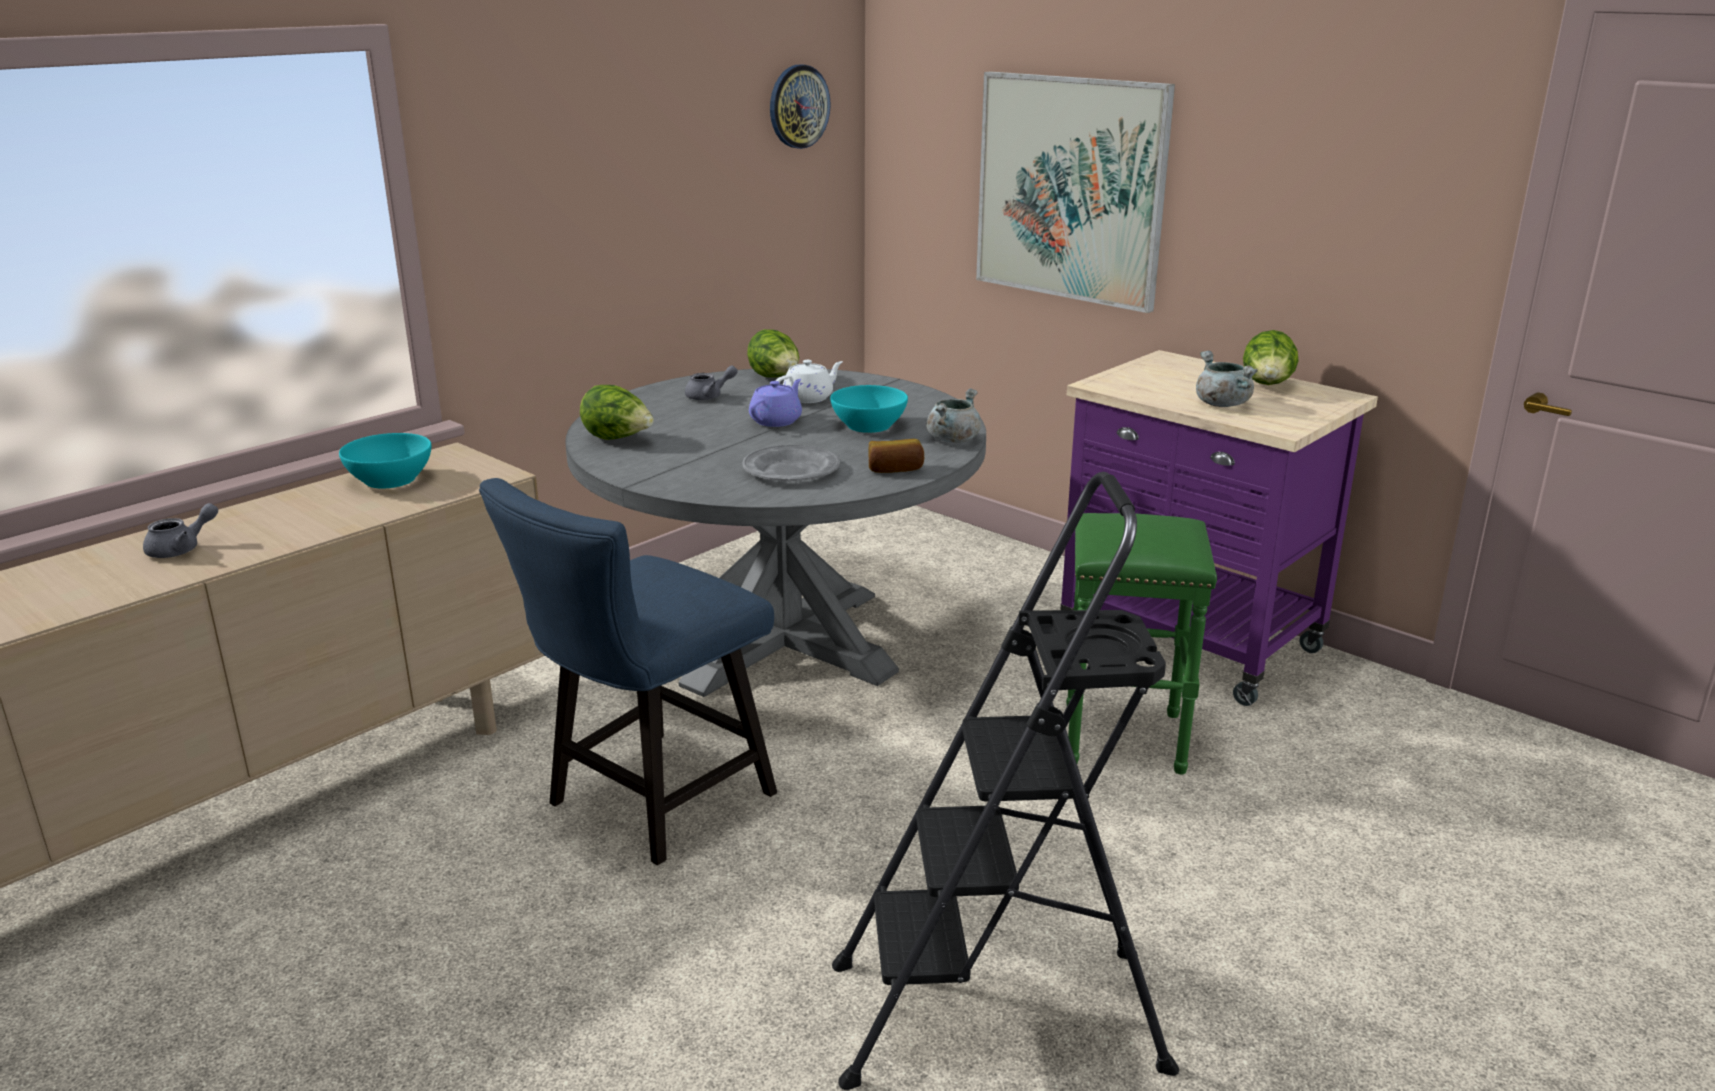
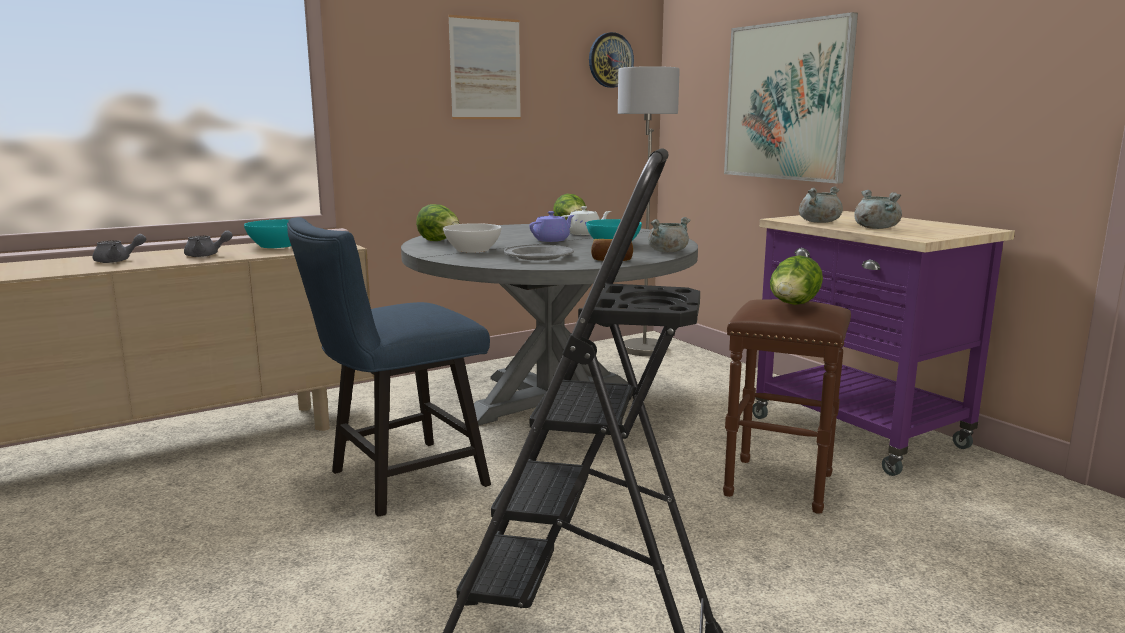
camera: 15 degrees right, 10 degrees down
grey teapot [685,366,738,400] -> grey teapot moved to [184,230,233,257]
green stool [1066,513,1217,774] -> brown stool [723,299,851,514]
lettuce [1243,330,1299,385] -> lettuce moved to [770,255,823,305]
none -> white bowl [443,223,501,252]
none -> picture [448,15,521,119]
none -> grey floor lamp [618,66,680,356]
none -> grey cooking pot [799,187,843,223]

